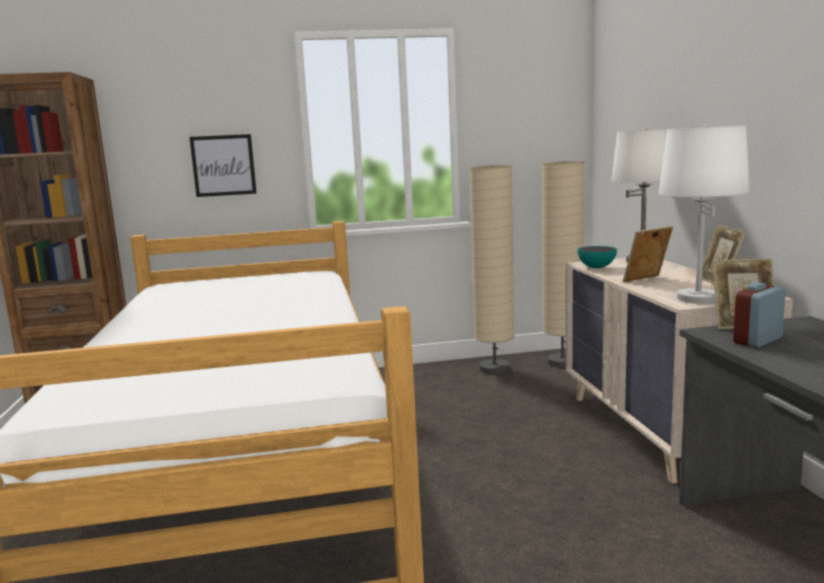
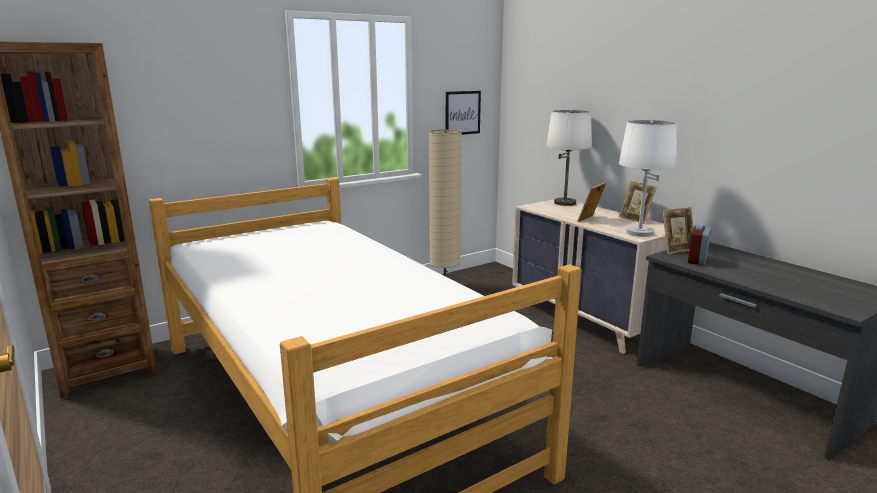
camera: 25 degrees left, 5 degrees up
picture [190,134,256,197] -> picture moved to [446,91,481,135]
beige floor lamp [542,161,584,368] -> none
bowl [577,246,617,268] -> none

